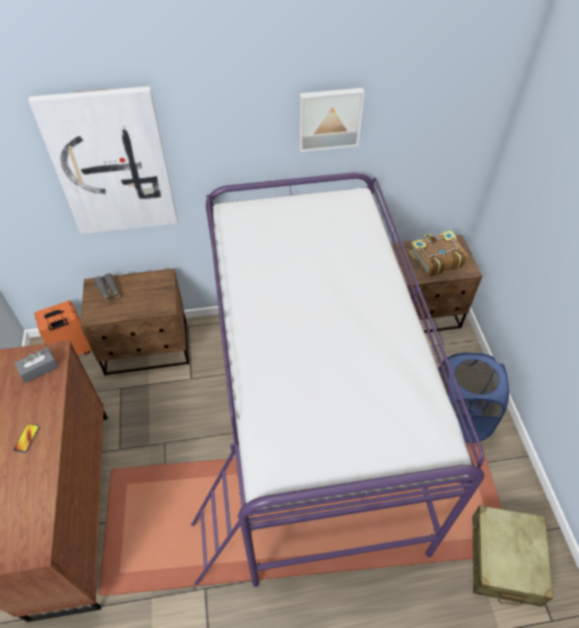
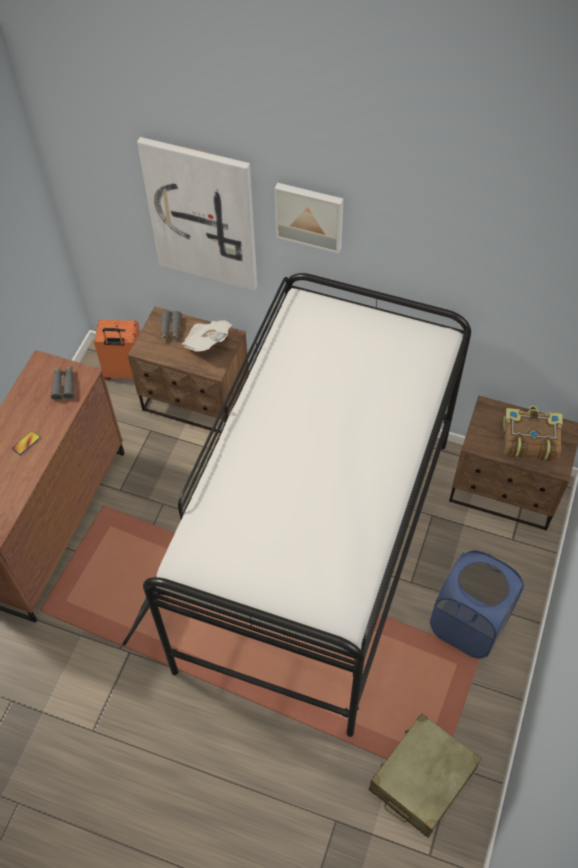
camera: 30 degrees right, 5 degrees up
grey tissue box [14,347,58,383] -> grey binoculars [51,366,74,400]
purple bed [191,172,484,587] -> black bed [122,273,471,737]
picture [299,88,365,152] -> picture moved to [274,183,344,253]
none -> newspaper [181,320,232,352]

